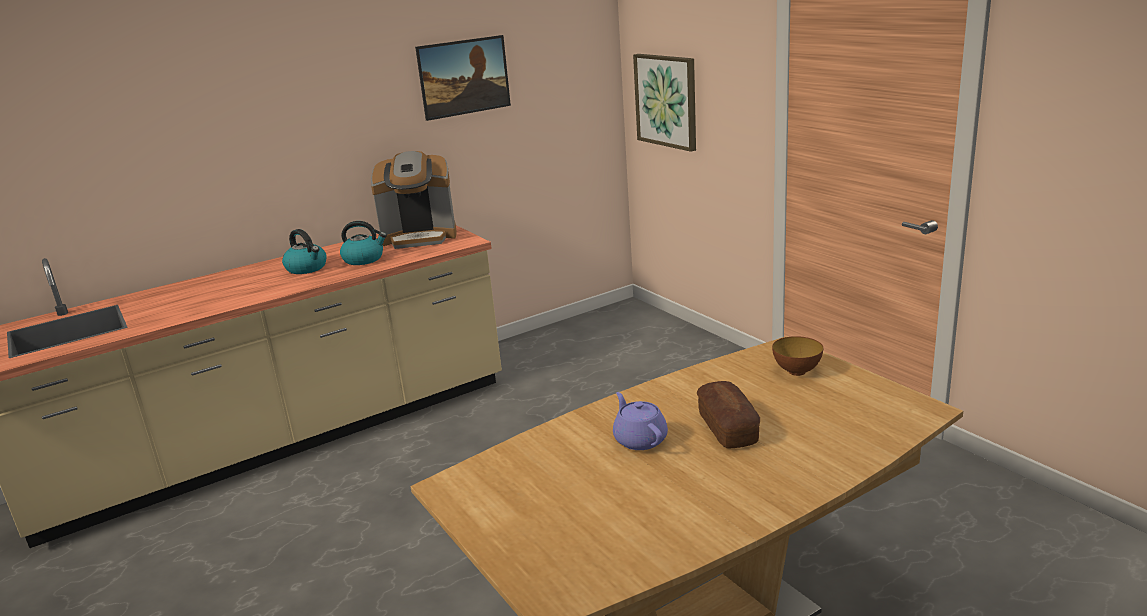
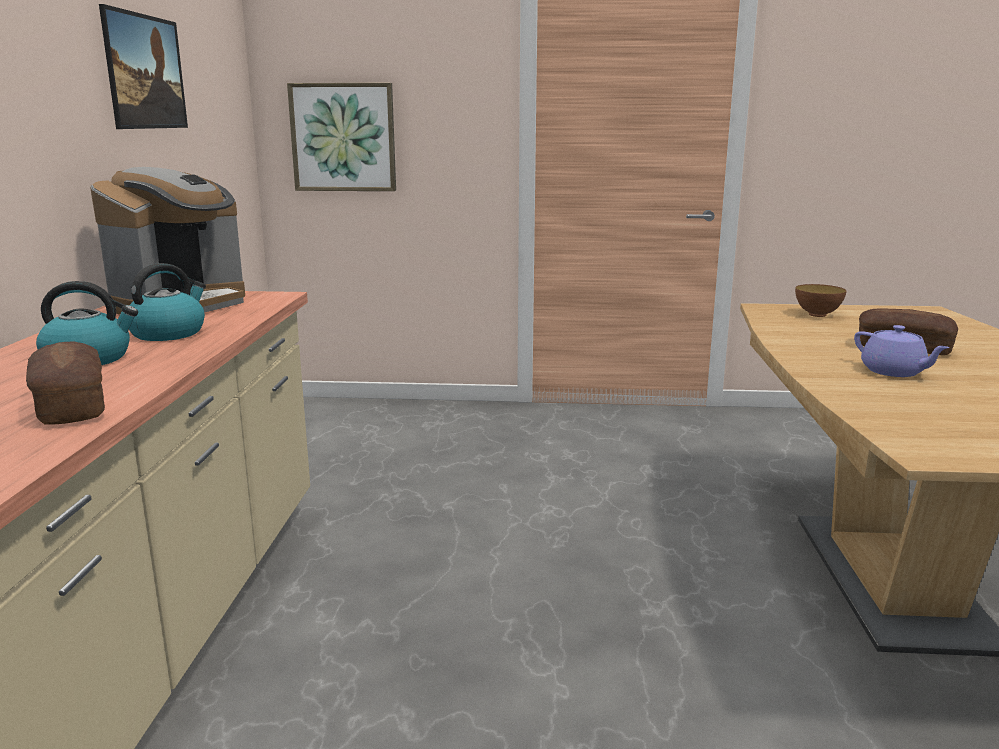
camera: 55 degrees left, 5 degrees down
purple teapot [613,392,668,450] -> purple teapot turned 135 degrees counterclockwise [854,325,950,377]
none -> bread [26,341,105,425]

